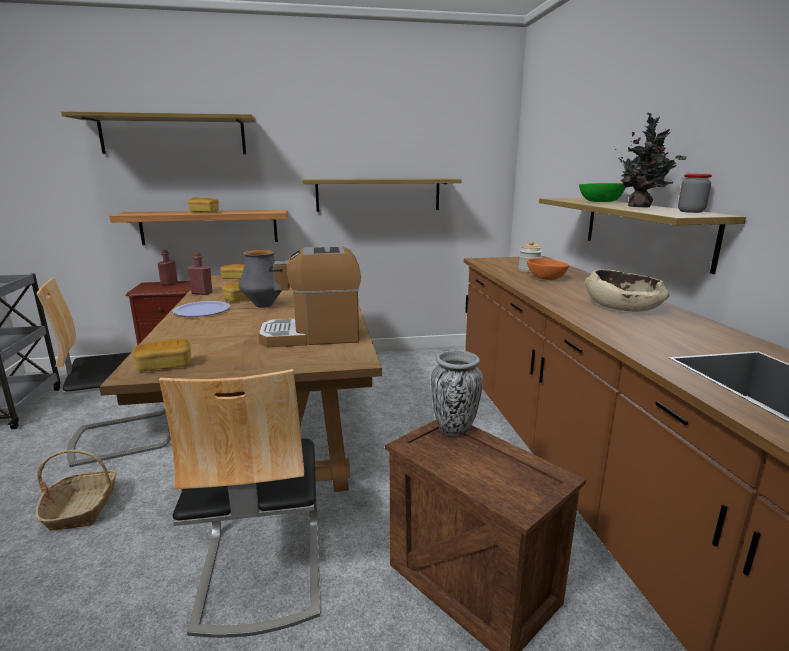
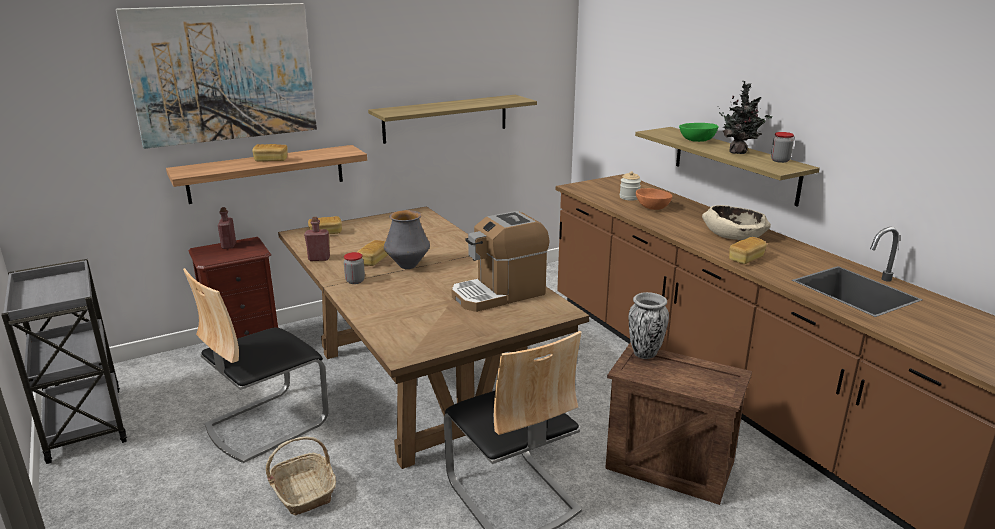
camera: 20 degrees left, 5 degrees up
shelf [61,111,256,154] -> picture [116,3,317,149]
bread [133,339,191,372] -> bread moved to [729,237,767,264]
plate [172,301,230,317] -> jar [344,252,365,284]

